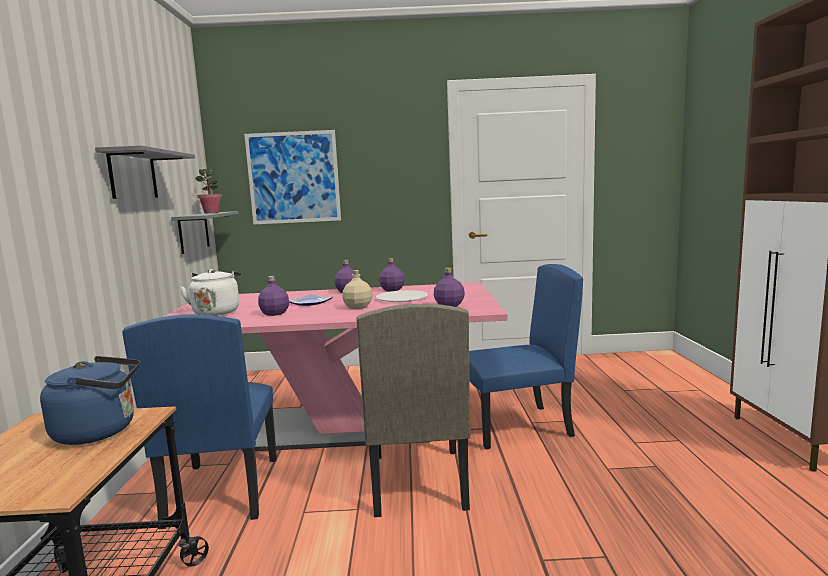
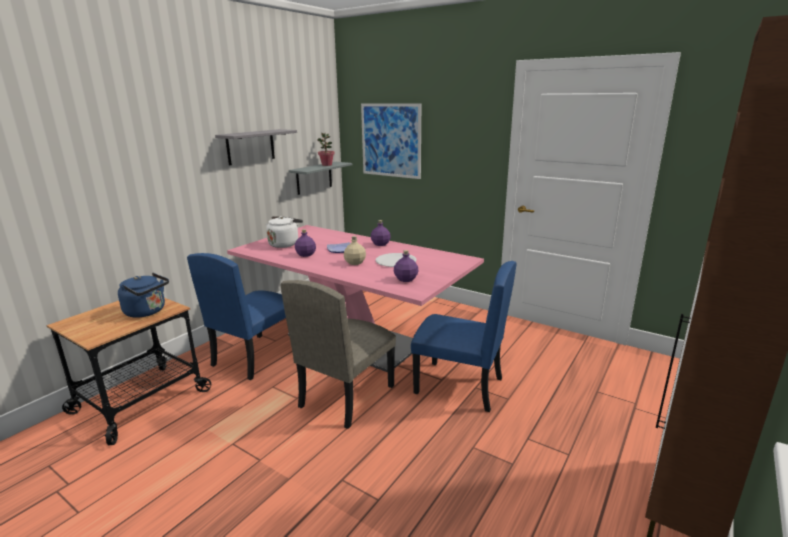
camera: 35 degrees right, 10 degrees up
purple bottle [379,258,405,292] -> none

